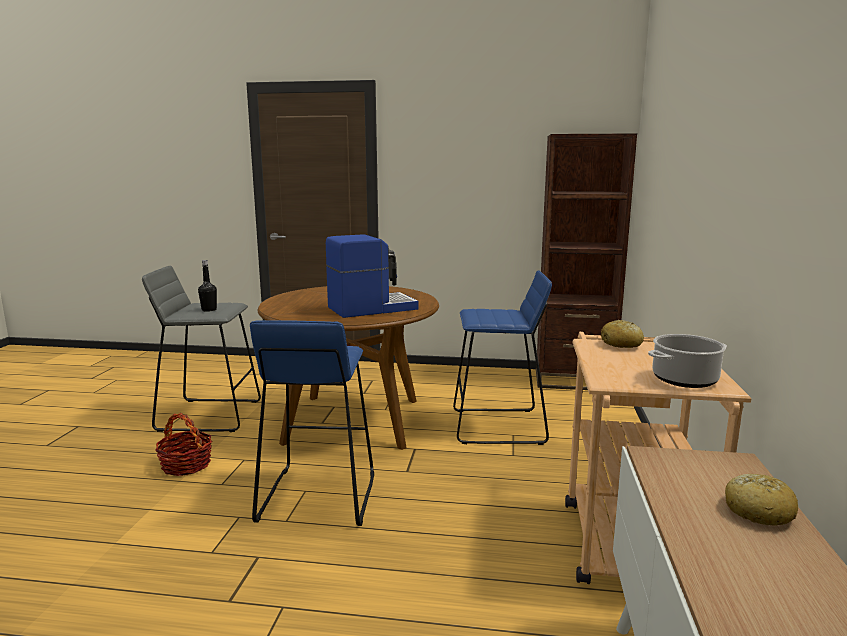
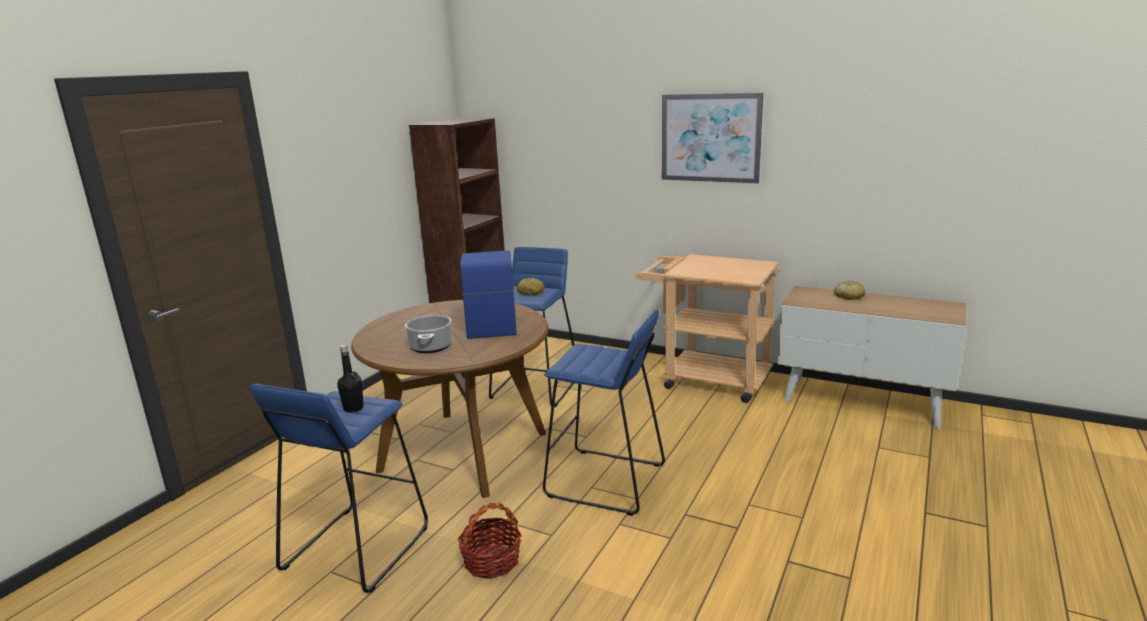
camera: 70 degrees left, 5 degrees up
grey stool [142,266,261,432] -> blue stool [250,384,428,593]
bread [601,320,644,348] -> bread moved to [517,278,545,295]
cooking pot [648,334,727,388] -> cooking pot moved to [405,315,452,353]
none -> picture [662,93,763,183]

